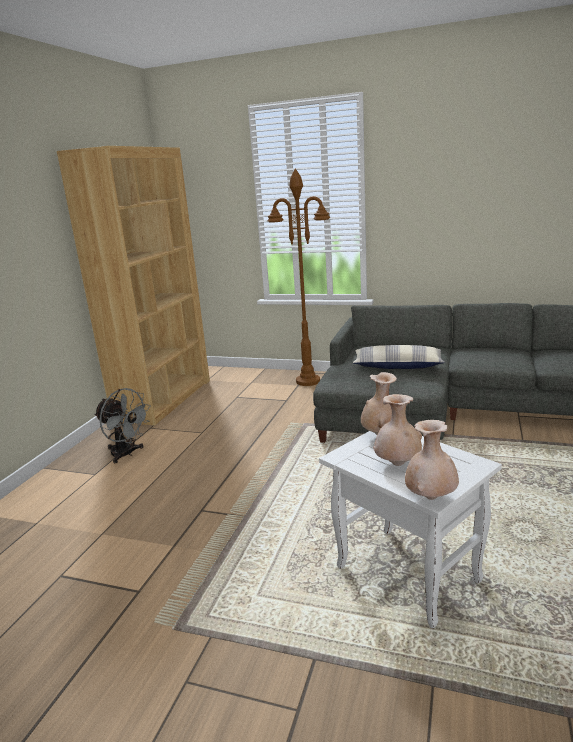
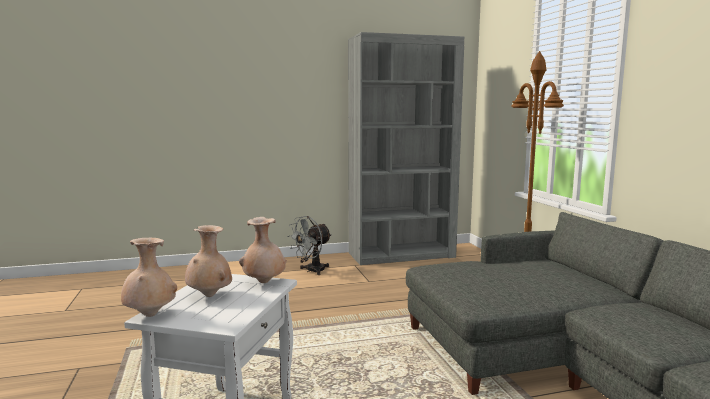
camera: 55 degrees right, 10 degrees down
brown bookcase [57,146,210,425] -> grey bookcase [348,32,464,265]
grey fan [94,388,151,464] -> grey fan turned 45 degrees clockwise [287,216,331,275]
pillow [353,345,445,369] -> none

